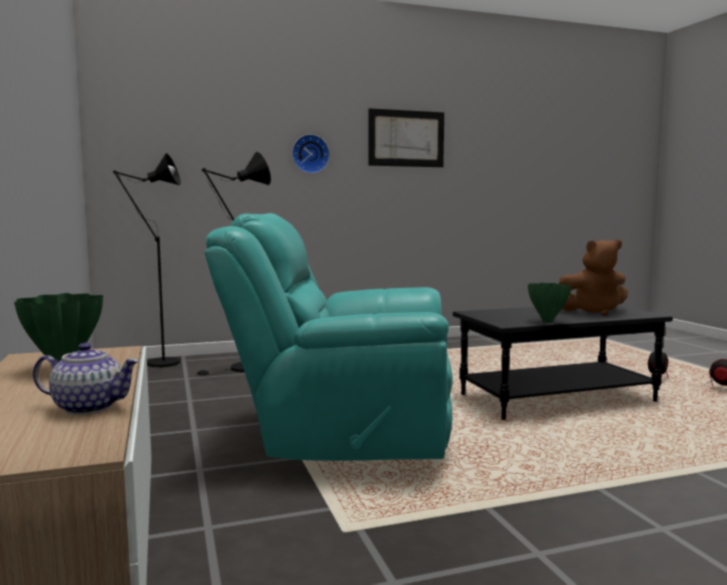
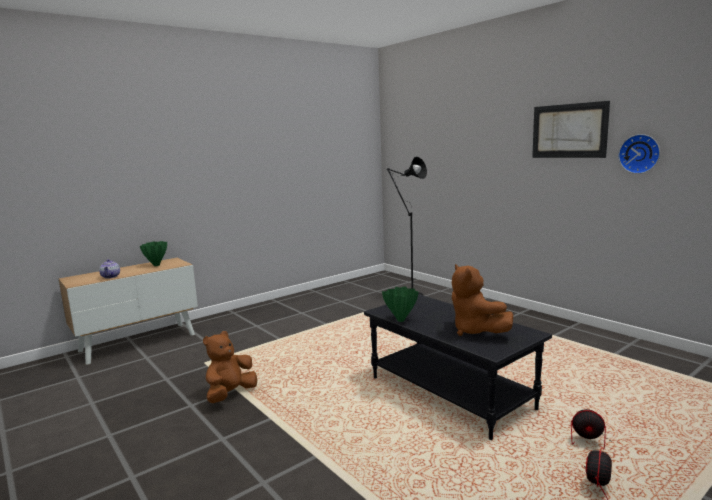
camera: 70 degrees right, 5 degrees up
black floor lamp [113,153,181,367] -> none
turquoise armchair [205,213,453,461] -> none
wall clock [292,134,330,174] -> wall clock moved to [618,134,660,174]
none -> brown plush toy [203,331,257,403]

